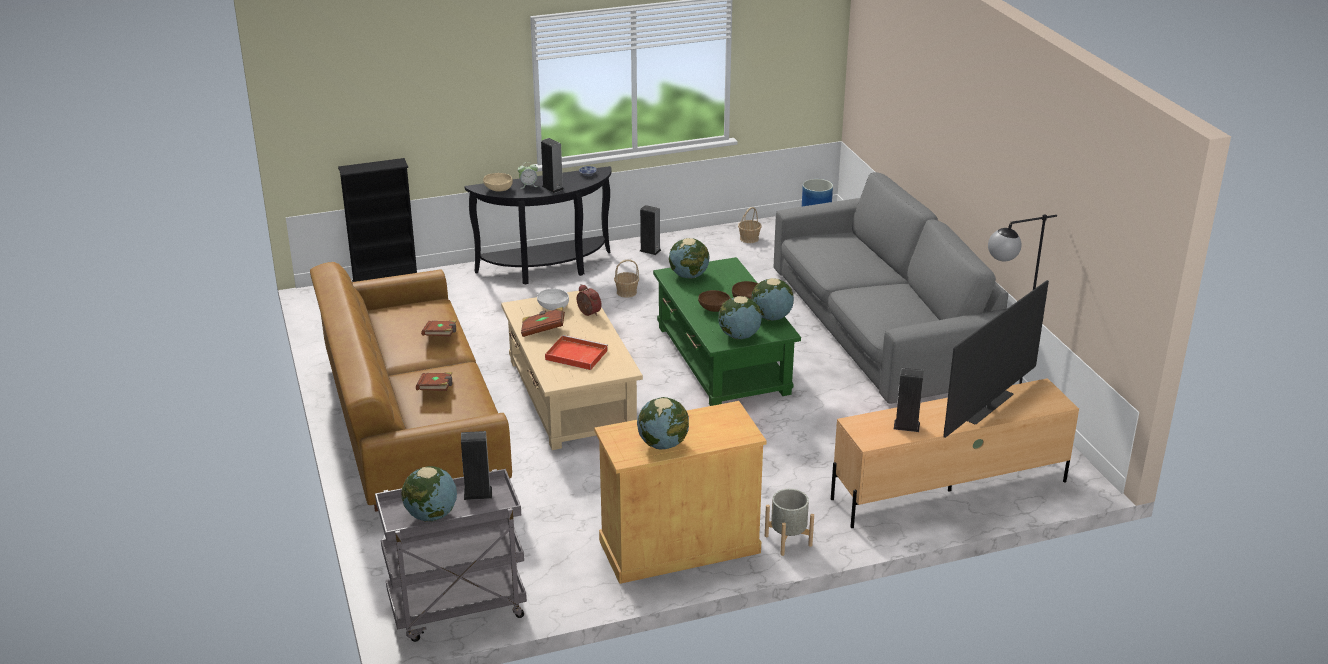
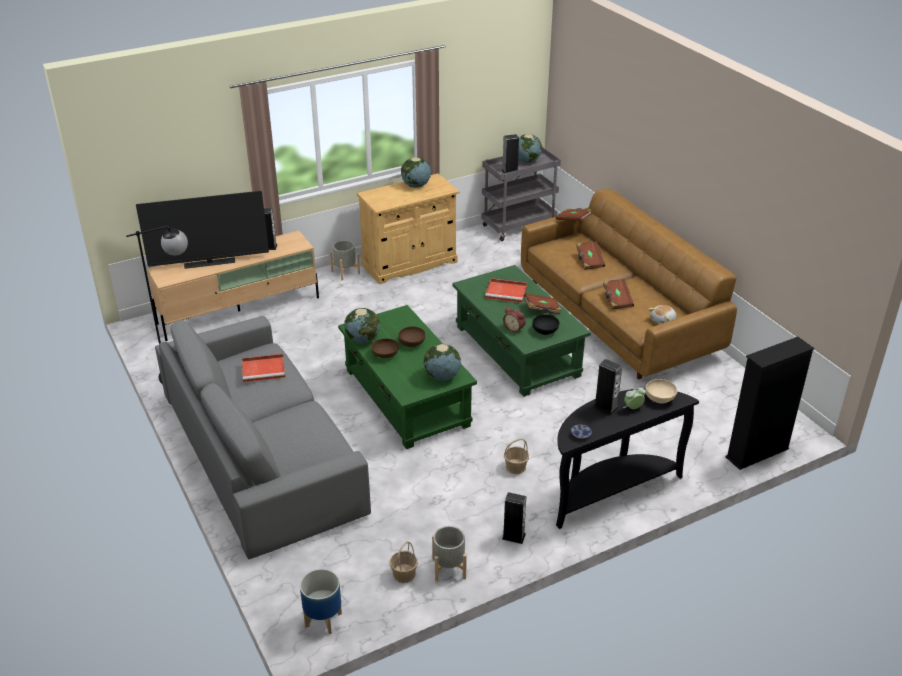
camera: 170 degrees right, 5 degrees up
beige coffee table [501,289,643,450] -> green coffee table [453,265,591,397]
white bowl [537,289,569,310] -> black bowl [532,315,560,335]
globe [719,296,762,339] -> none
television [943,280,1049,438] -> television turned 135 degrees counterclockwise [136,191,269,269]
none -> red tray [242,354,285,382]
none -> grey planter [432,526,467,582]
none -> brown book [556,208,592,221]
none -> plush toy [648,305,676,324]

